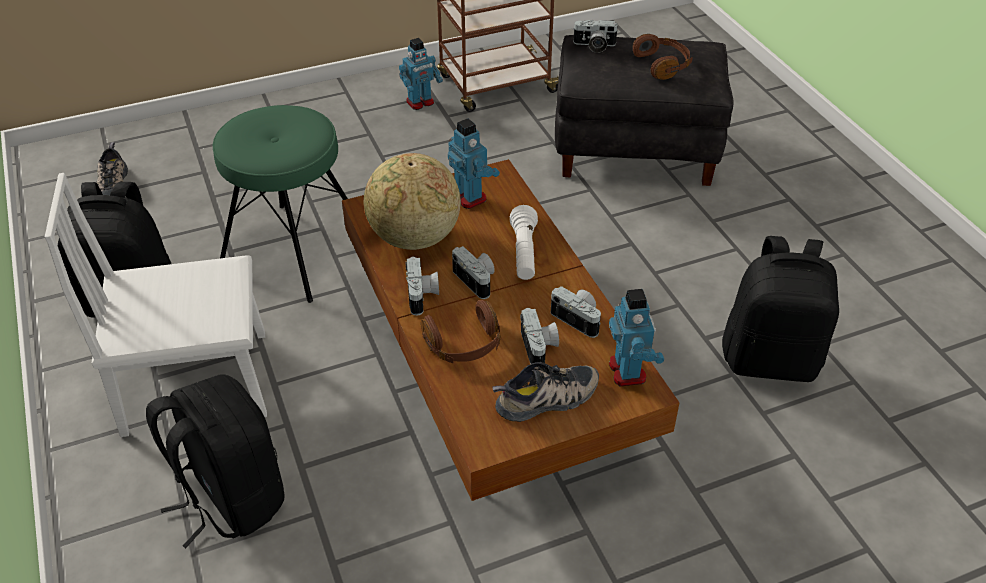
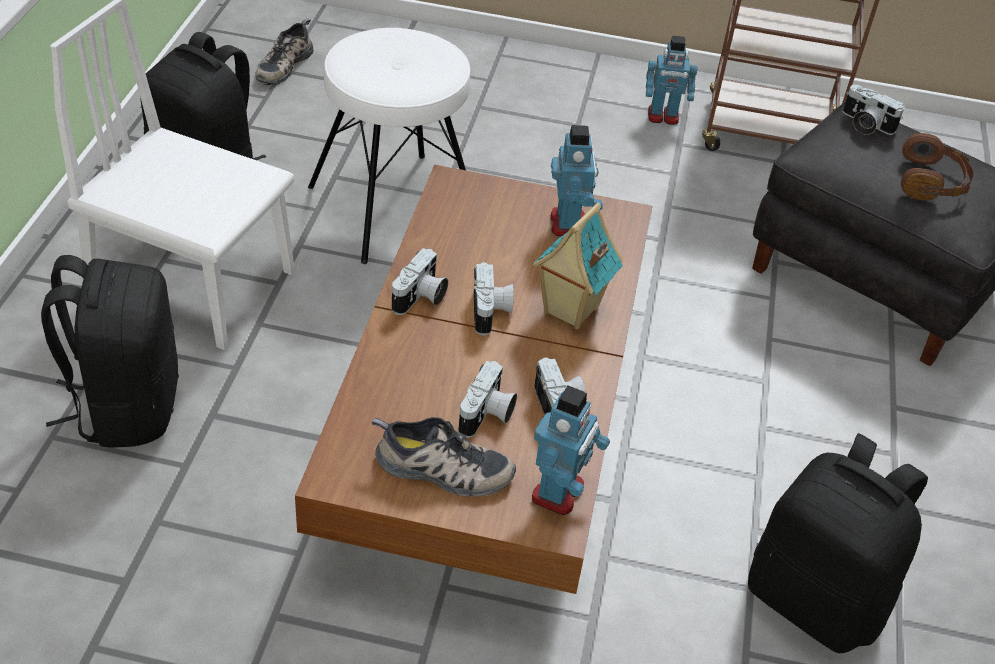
camera: 30 degrees right, 0 degrees up
green stool [213,105,348,303] -> white stool [308,28,470,264]
globe [364,153,461,250] -> none
brown headphones [421,300,501,363] -> none
white flashlight [510,205,538,280] -> toy house [533,203,624,329]

